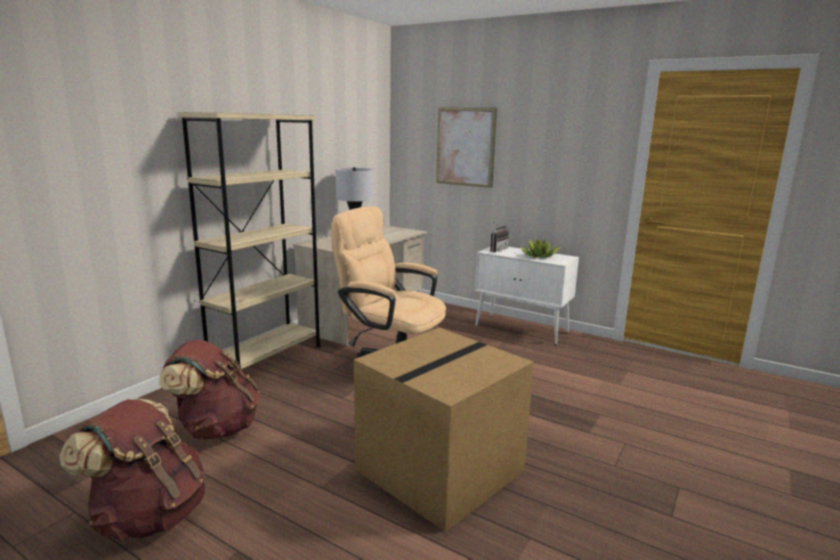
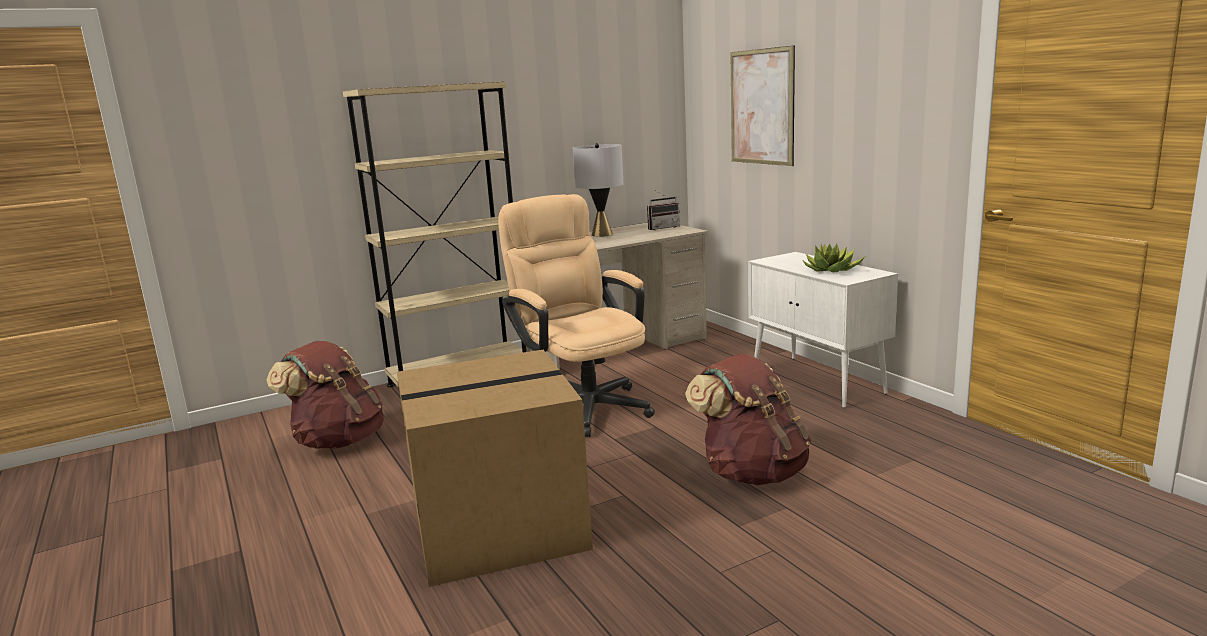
camera: 30 degrees right, 0 degrees up
brown backpack [59,399,205,541] -> brown backpack moved to [685,353,812,485]
radio [490,220,509,252] -> radio moved to [647,190,680,230]

